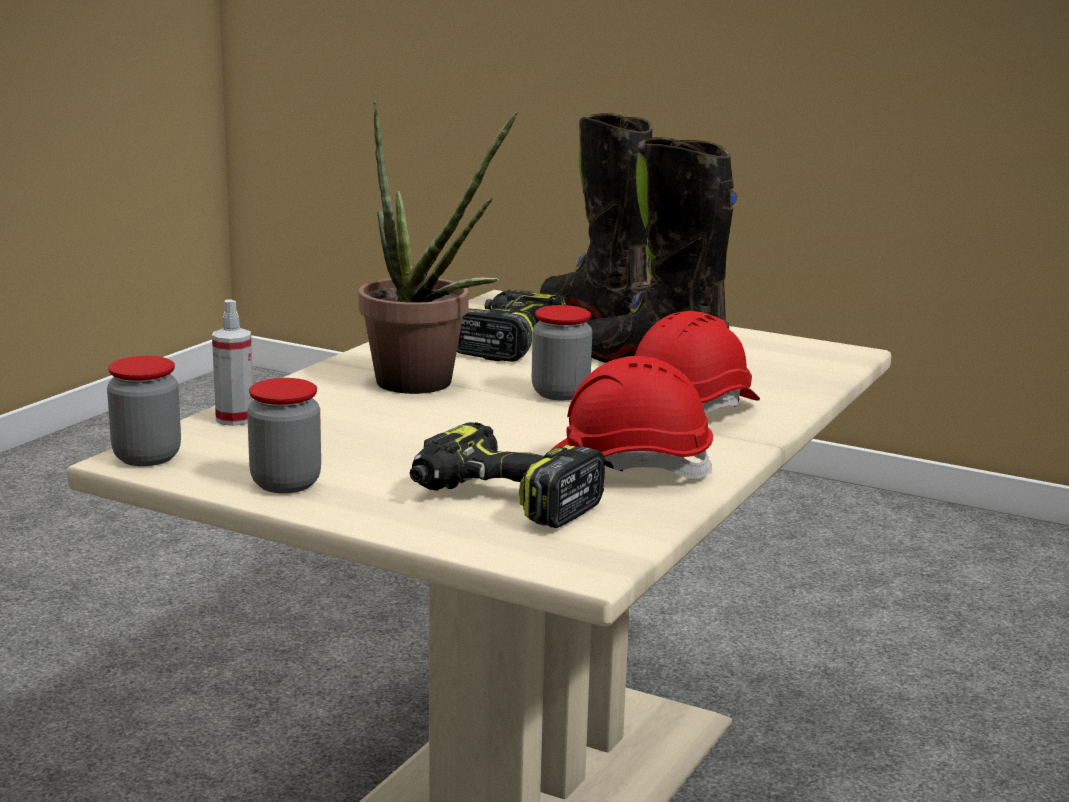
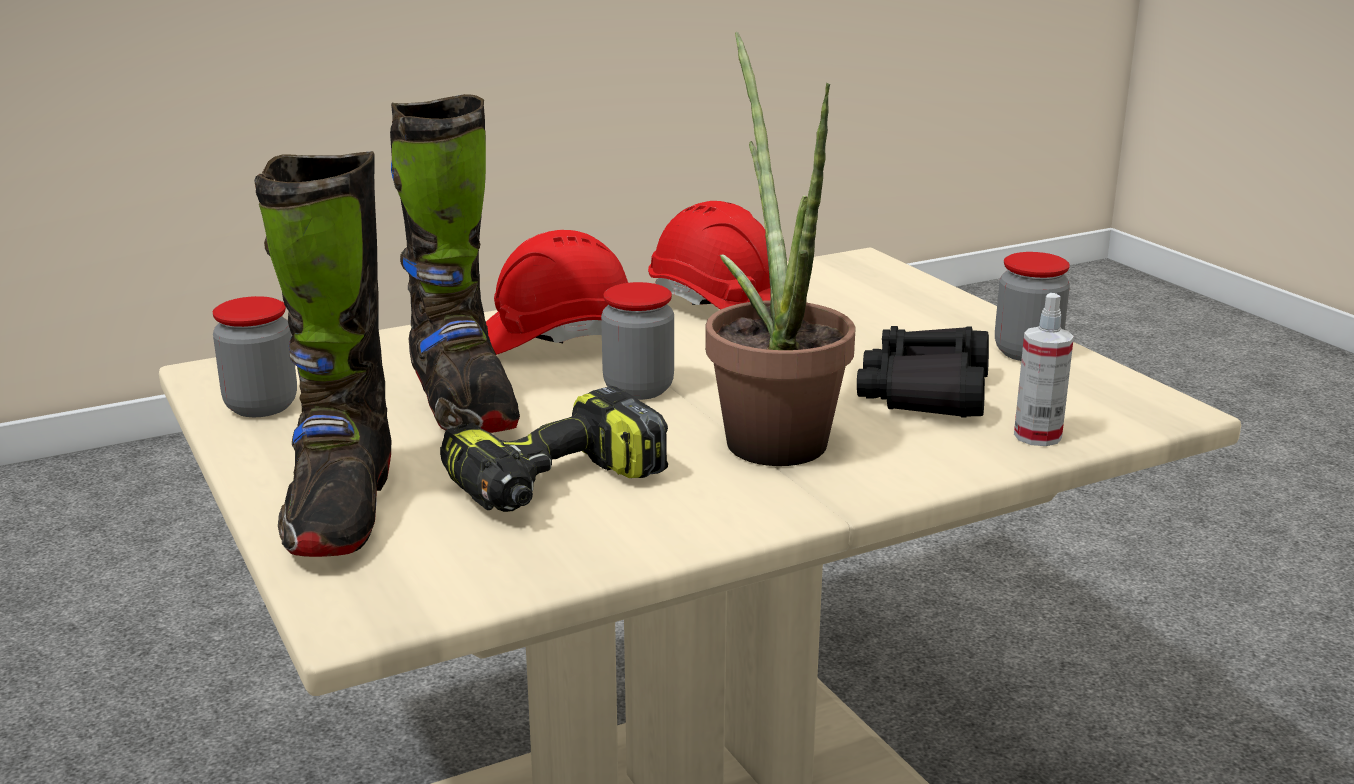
camera: 145 degrees left, 5 degrees up
jar [107,356,181,466] -> jar moved to [213,296,297,417]
power drill [410,422,605,528] -> none
none -> black binoculars [857,326,989,417]

